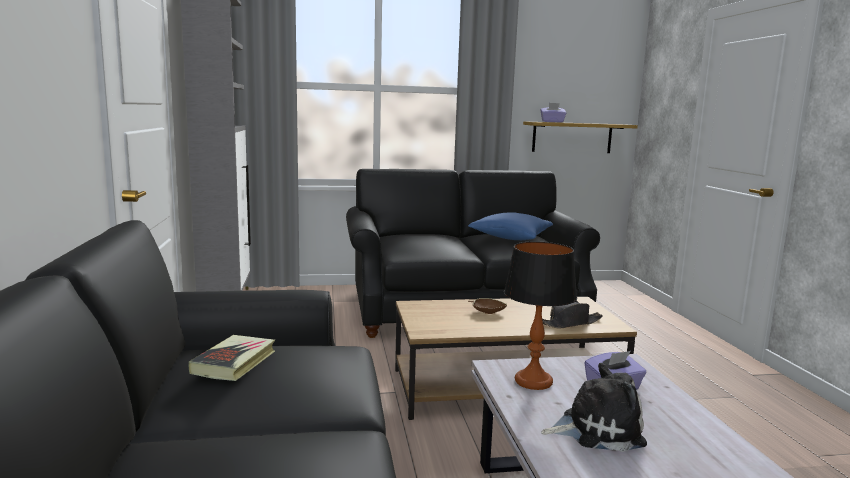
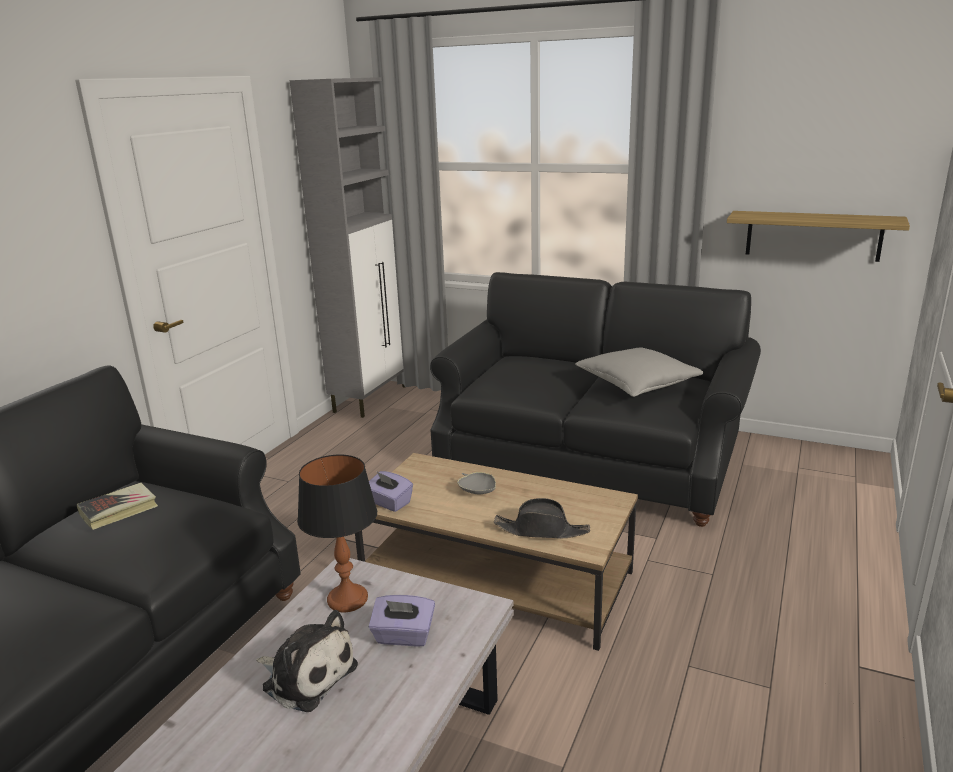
camera: 35 degrees right, 10 degrees up
blue pillow [468,212,553,240] -> grey pillow [575,347,703,397]
brown bowl [468,298,507,314] -> grey bowl [457,472,496,495]
purple tissue box [540,103,566,123] -> purple tissue box moved to [369,471,413,512]

